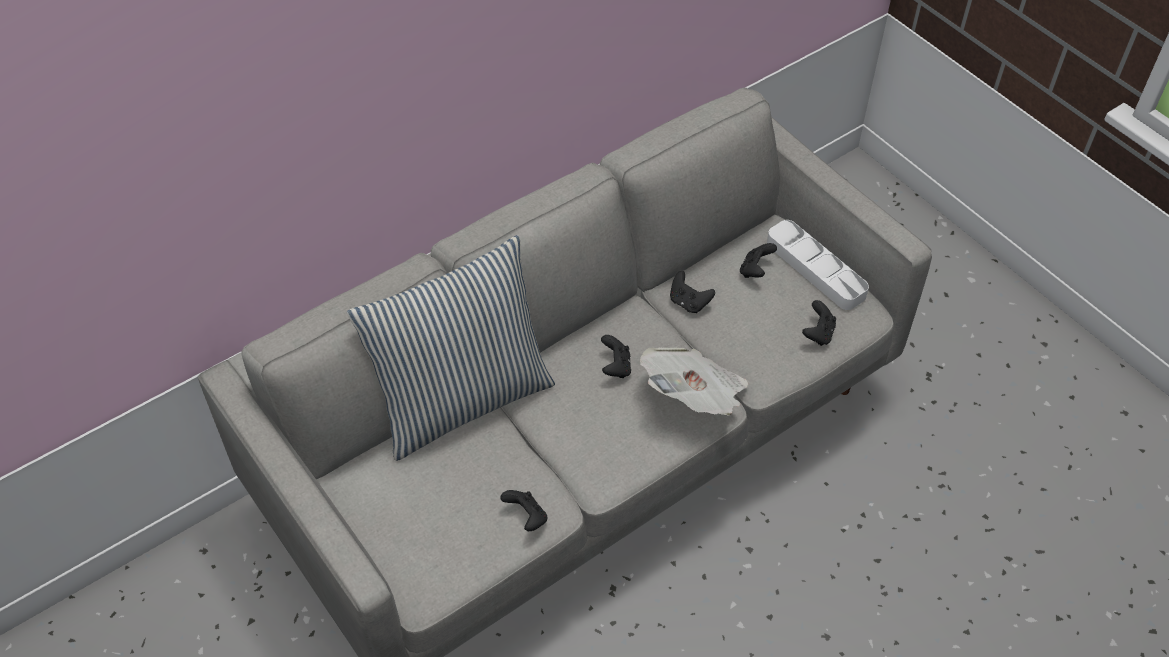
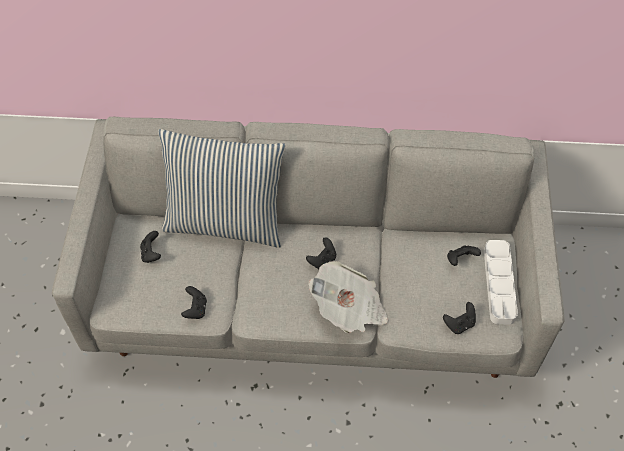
camera: 40 degrees right, 5 degrees up
black game controller [670,271,715,313] -> black game controller moved to [140,231,161,263]

